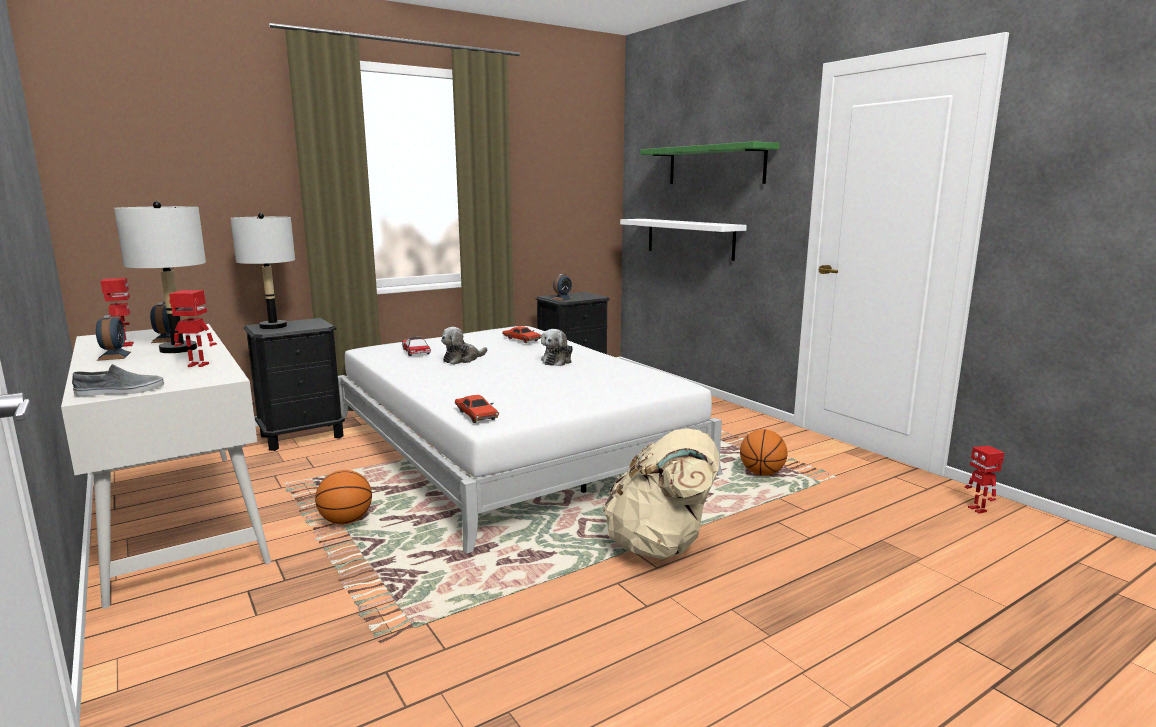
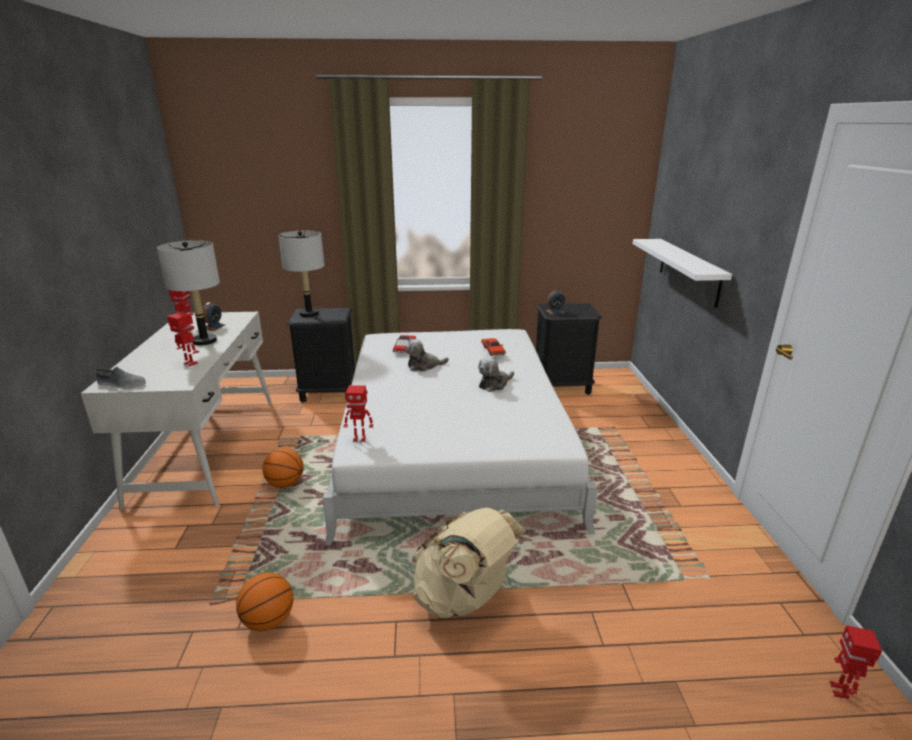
camera: 30 degrees right, 10 degrees up
alarm clock [96,315,131,361] -> none
red toy car [455,395,499,423] -> toy robot [343,385,373,442]
green shelf [640,141,780,184] -> none
basketball [740,429,787,476] -> basketball moved to [236,573,293,631]

